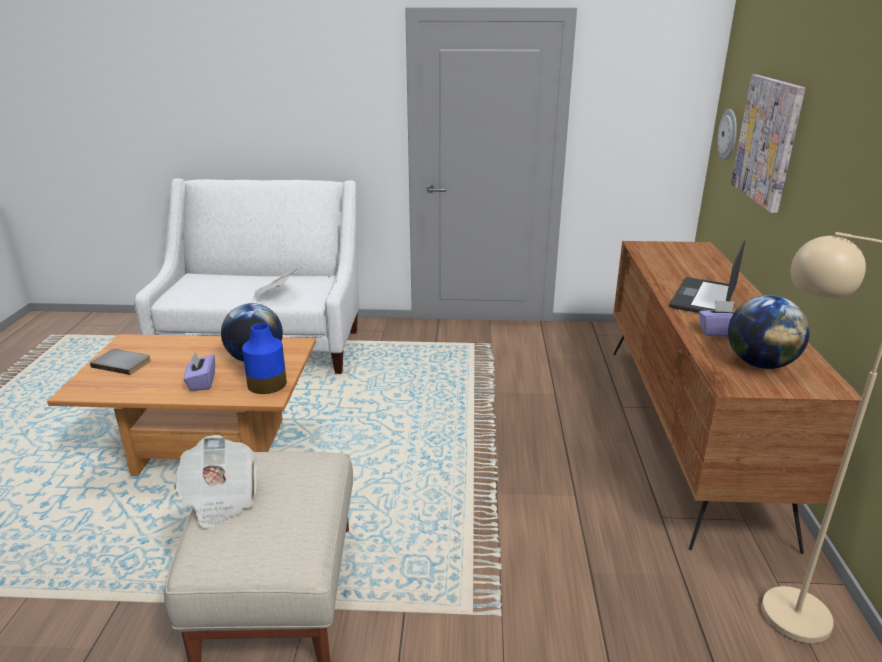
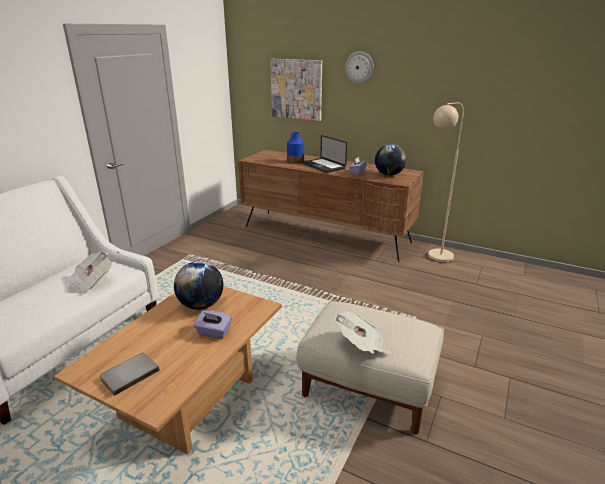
camera: 65 degrees left, 0 degrees up
blue vase [242,323,287,394] -> blue vase moved to [287,132,304,164]
wall clock [717,109,737,160] -> wall clock moved to [345,51,374,84]

